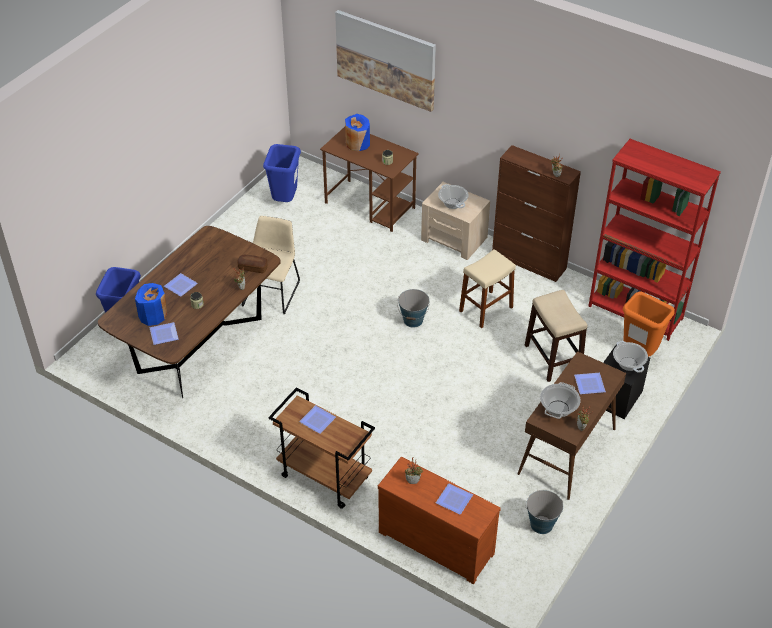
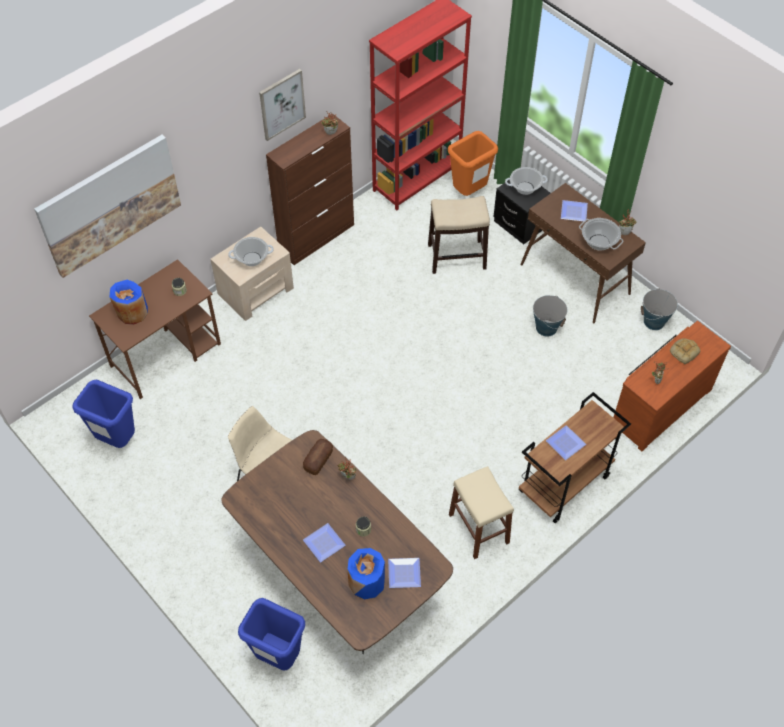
camera: 75 degrees left, 10 degrees up
bucket [397,289,430,328] -> bucket moved to [533,295,568,337]
plate [436,483,473,515] -> bread [670,338,700,364]
beige stool [459,249,516,328] -> beige stool moved to [449,466,514,559]
none -> picture [259,69,306,141]

